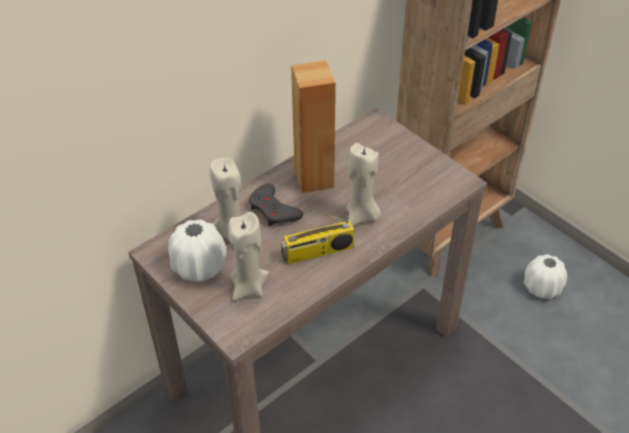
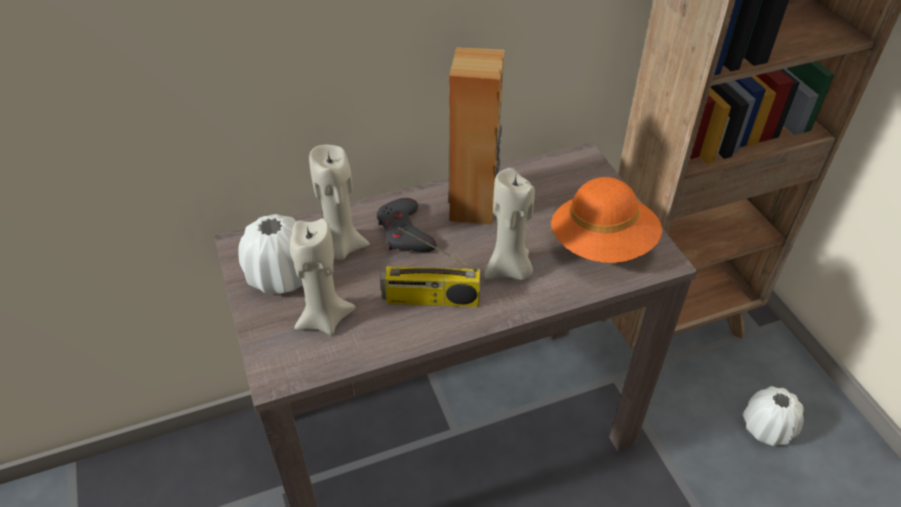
camera: 20 degrees right, 0 degrees up
none -> orange hat [551,177,662,263]

